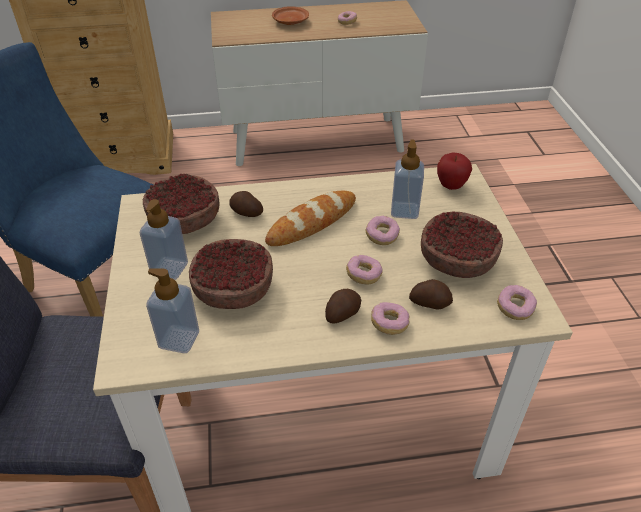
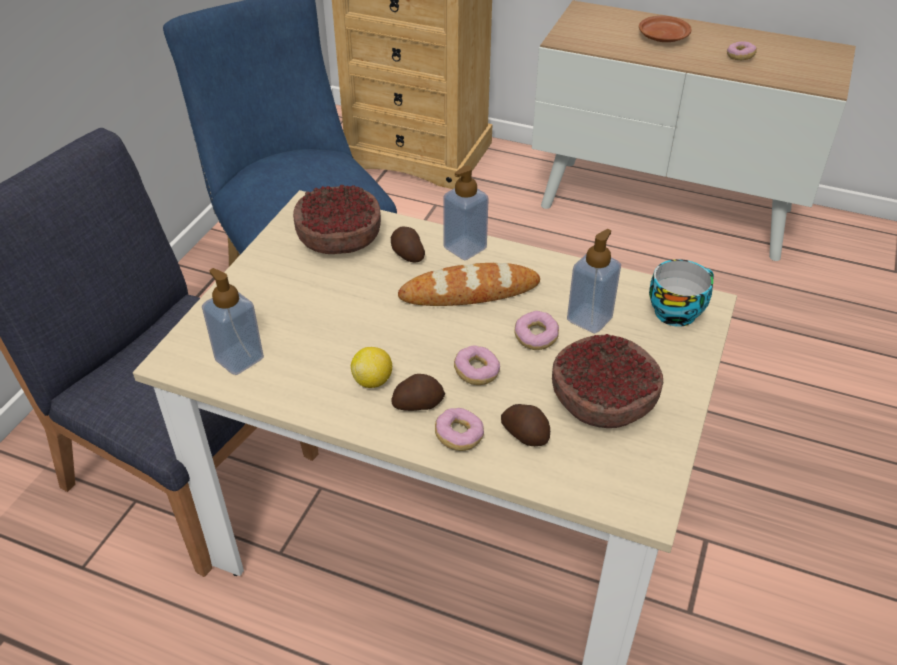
camera: 30 degrees right, 0 degrees up
soap dispenser [140,199,188,280] -> soap dispenser moved to [443,165,489,260]
bowl [189,239,273,309] -> none
apple [437,153,472,190] -> cup [649,259,714,327]
donut [497,285,537,320] -> none
none -> lemon [351,347,392,388]

